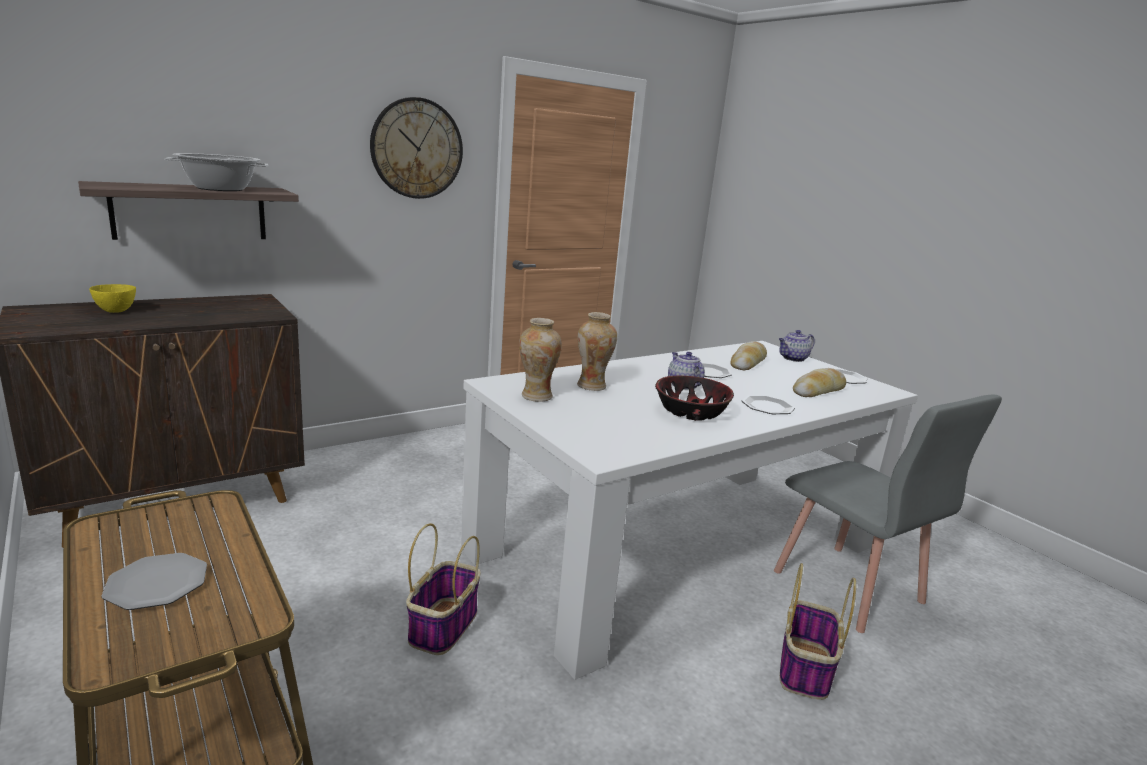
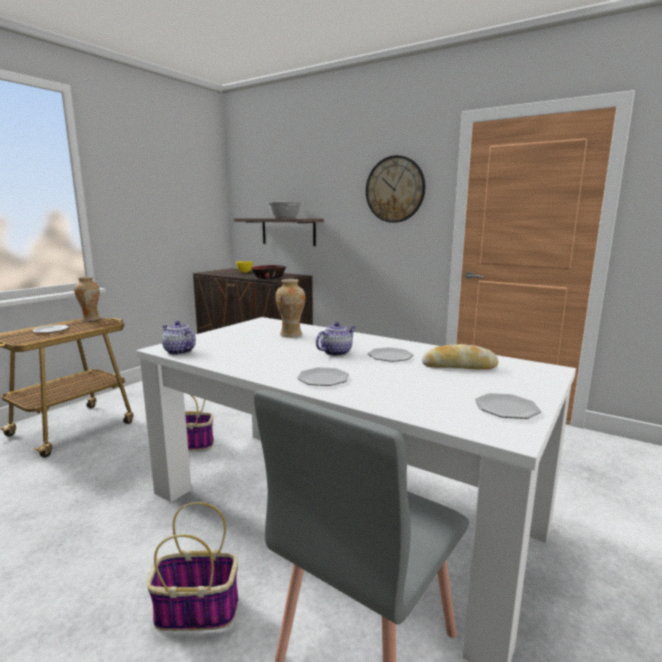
camera: 70 degrees right, 5 degrees down
vase [519,318,562,402] -> vase moved to [74,277,101,321]
bowl [655,376,734,421] -> bowl moved to [251,265,286,279]
teapot [779,330,815,362] -> teapot moved to [162,321,196,355]
bread [793,368,846,397] -> none

